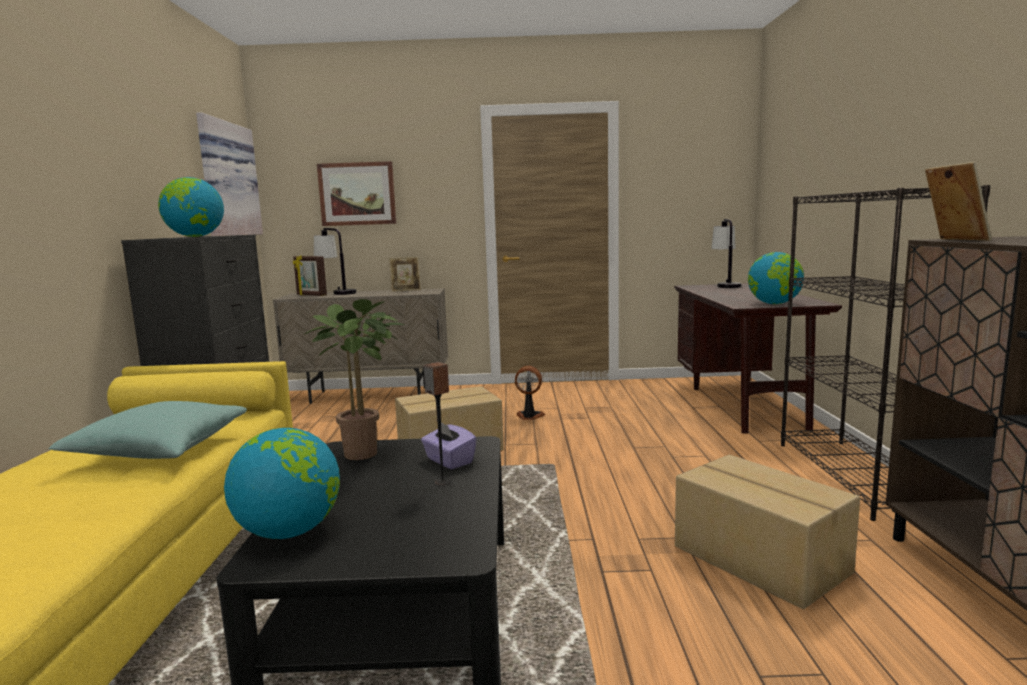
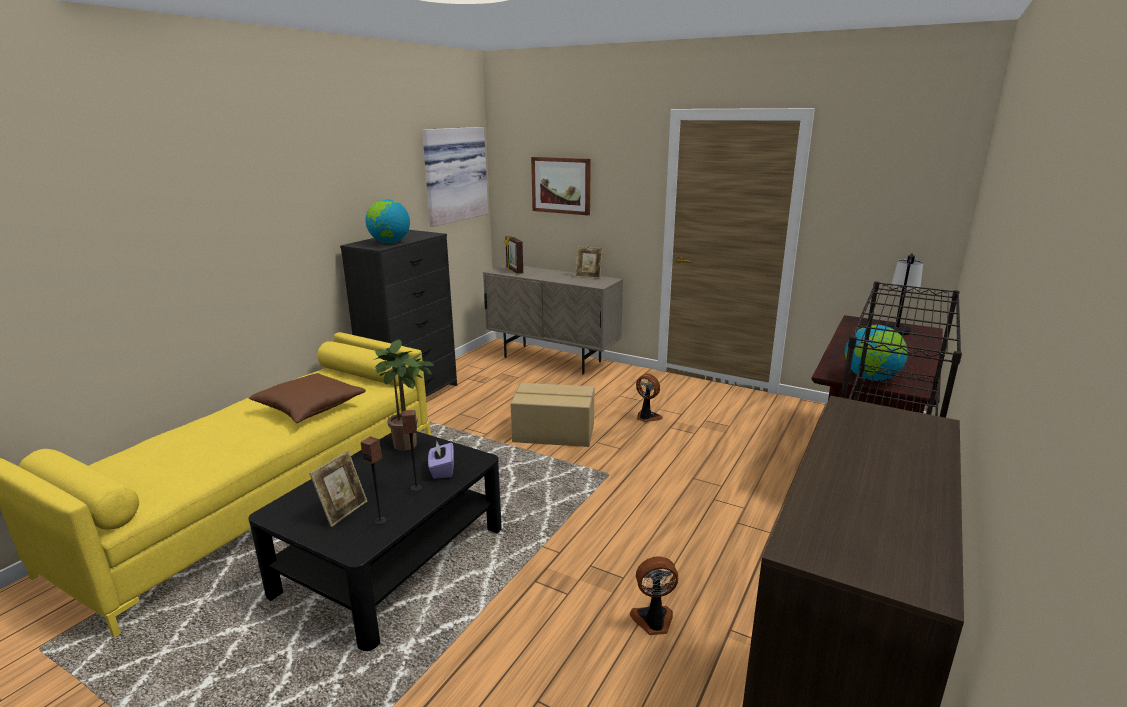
camera: 30 degrees right, 10 degrees up
turquoise pillow [49,401,247,459] -> brown pillow [249,373,366,423]
globe [224,428,340,539] -> none
table lamp [314,228,356,295] -> none
cardboard box [675,455,860,609] -> fan [630,556,678,635]
picture frame [925,162,992,241] -> picture frame moved to [309,451,367,527]
none -> speaker [361,436,386,525]

